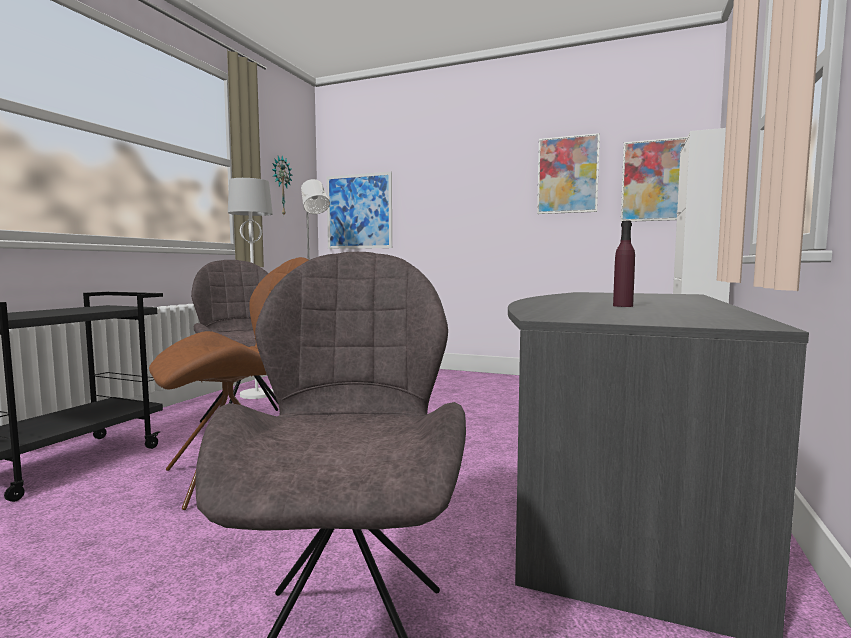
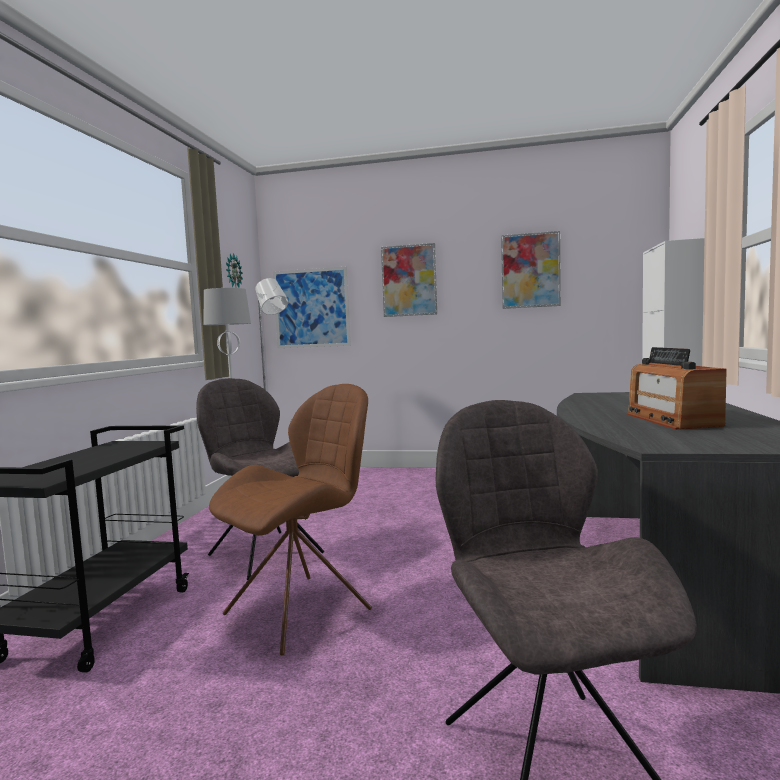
camera: 10 degrees left, 0 degrees up
purple bottle [613,221,635,307] -> radio [627,347,727,430]
picture [621,137,687,222] -> picture moved to [381,243,437,317]

